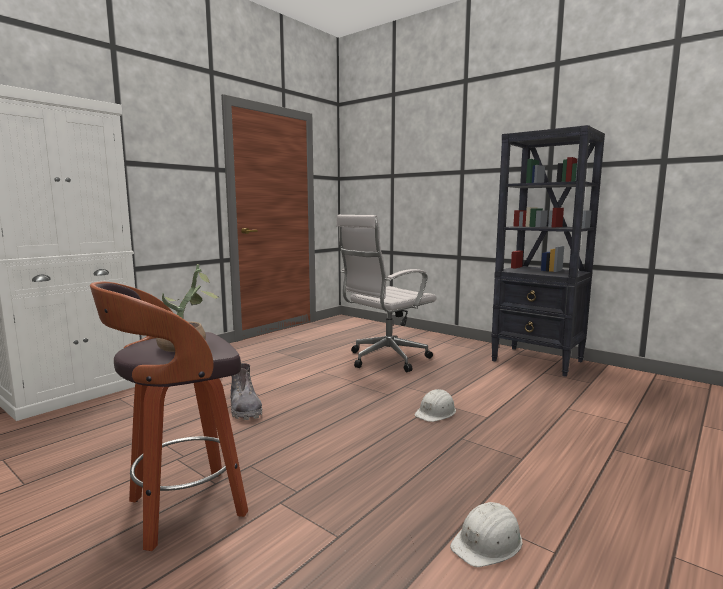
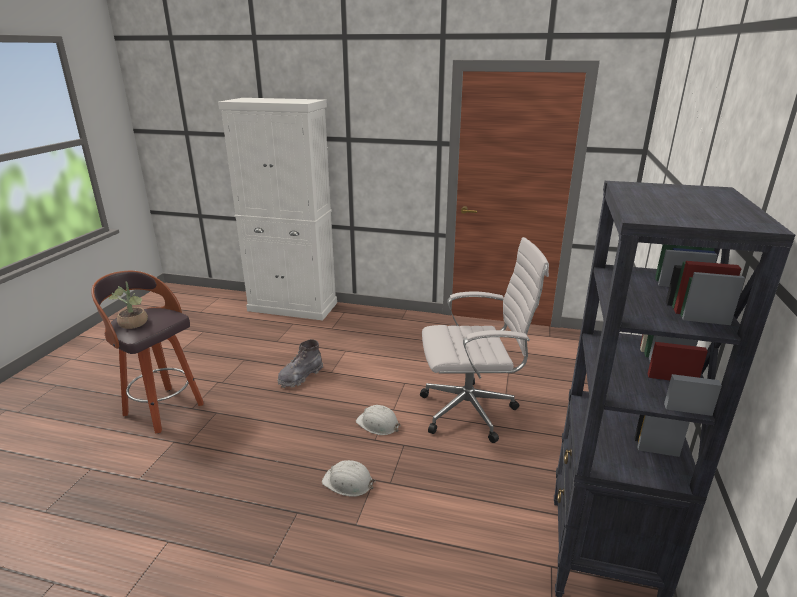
camera: 65 degrees right, 15 degrees up
white office chair [336,215,437,372] -> white office chair turned 150 degrees clockwise [420,237,549,443]
white hard hat [450,502,523,567] -> white hard hat moved to [356,405,401,435]

